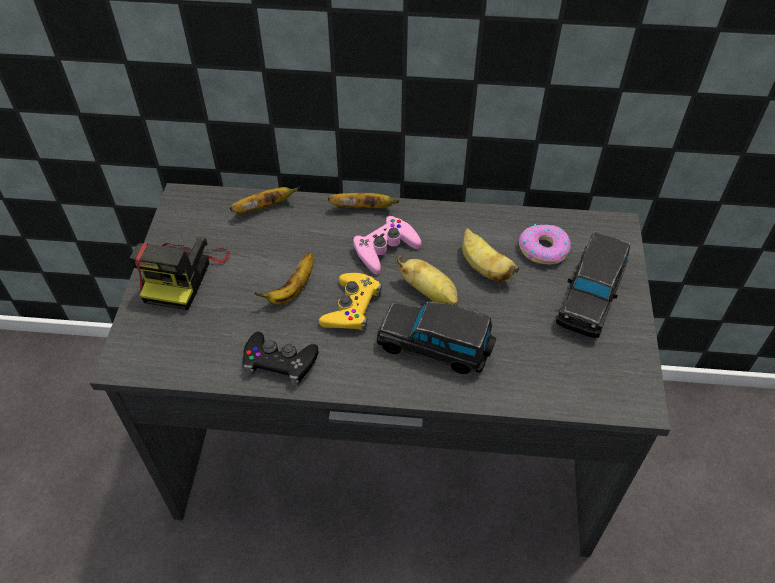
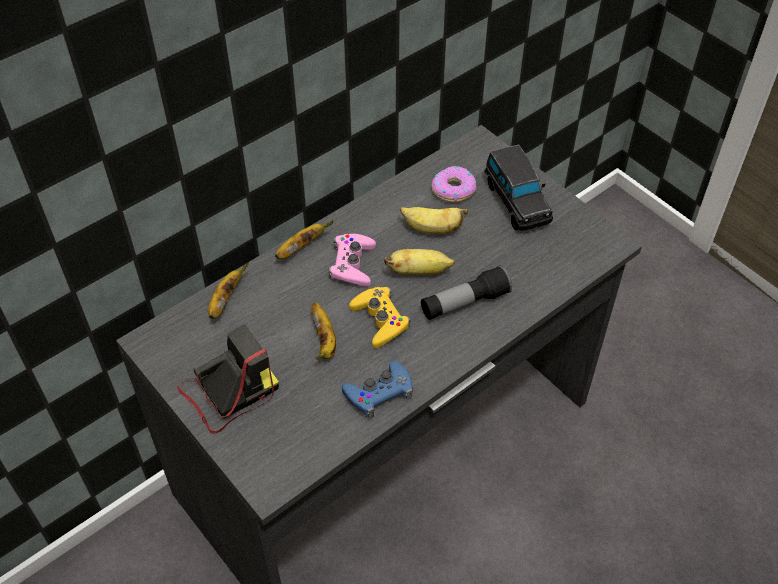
camera: 45 degrees left, 0 degrees up
camera [130,236,230,310] -> camera turned 90 degrees counterclockwise [178,324,279,434]
black game controller [243,332,318,387] -> blue game controller [342,361,413,418]
black toy car [377,299,496,374] -> flashlight [421,265,512,320]

